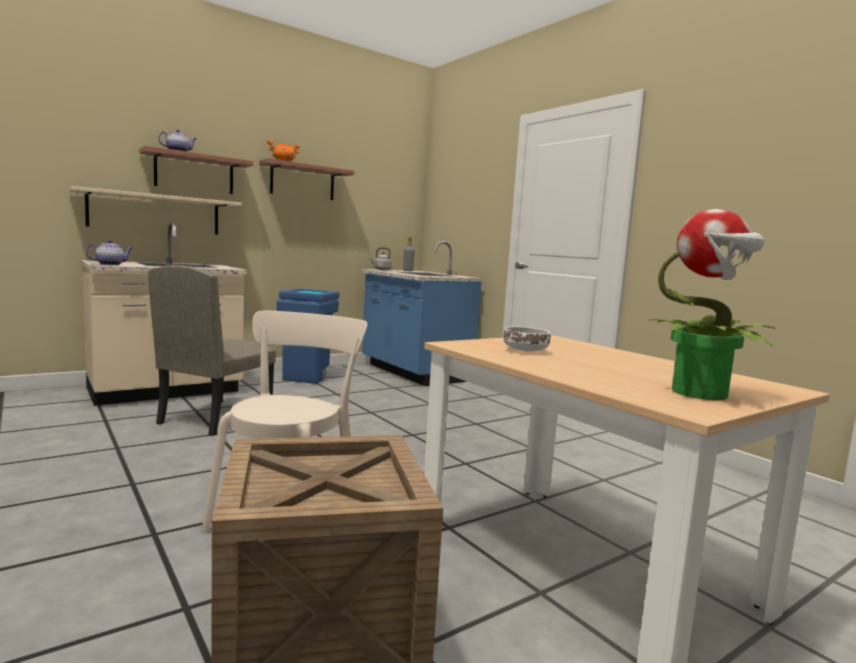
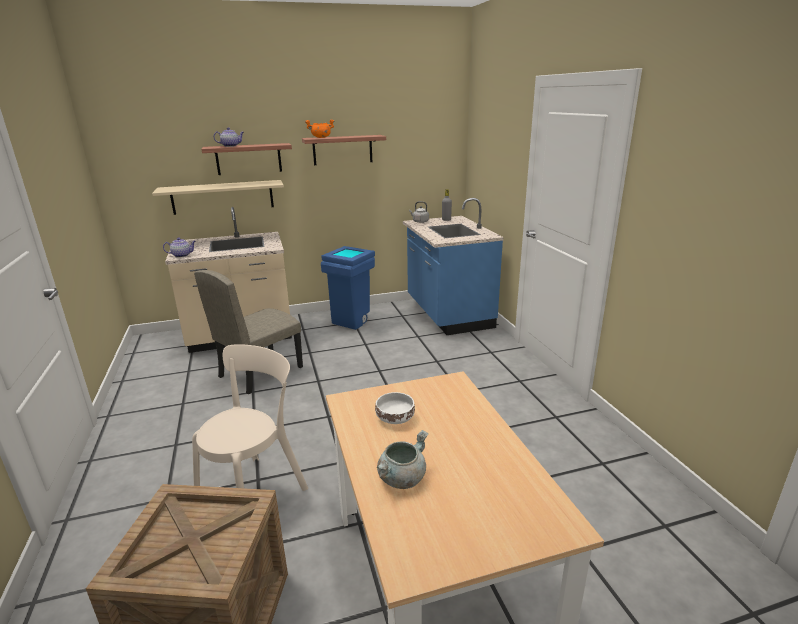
camera: 20 degrees right, 15 degrees up
potted plant [648,209,775,400] -> none
none -> grey cooking pot [377,430,428,489]

